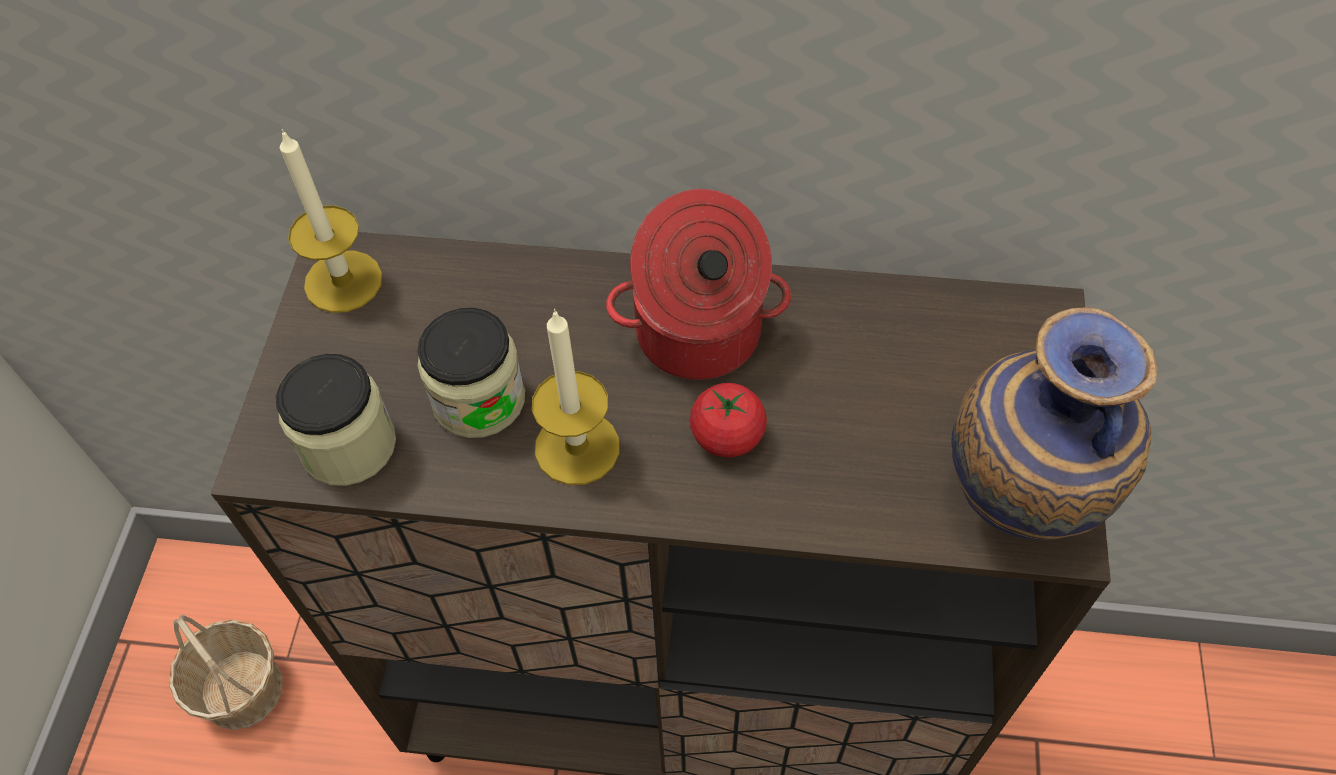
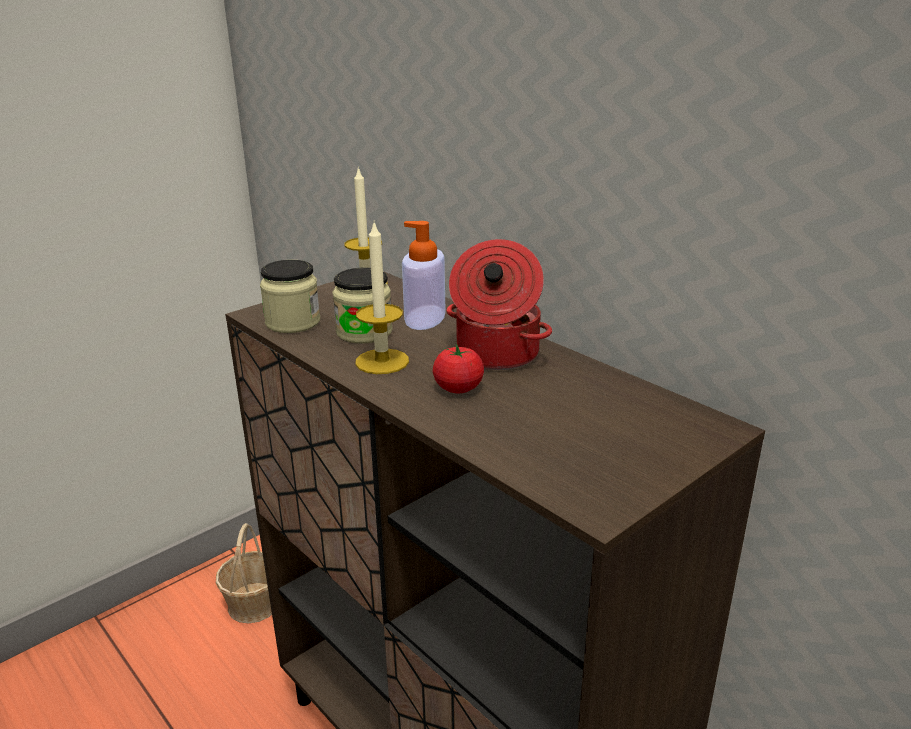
camera: 40 degrees right, 30 degrees down
vase [951,307,1158,540] -> none
none -> soap dispenser [402,221,446,330]

